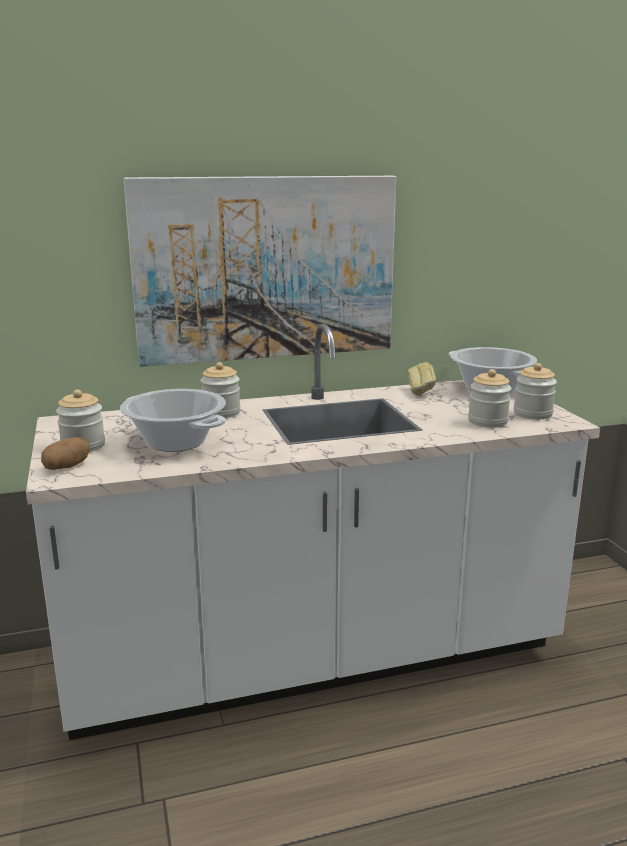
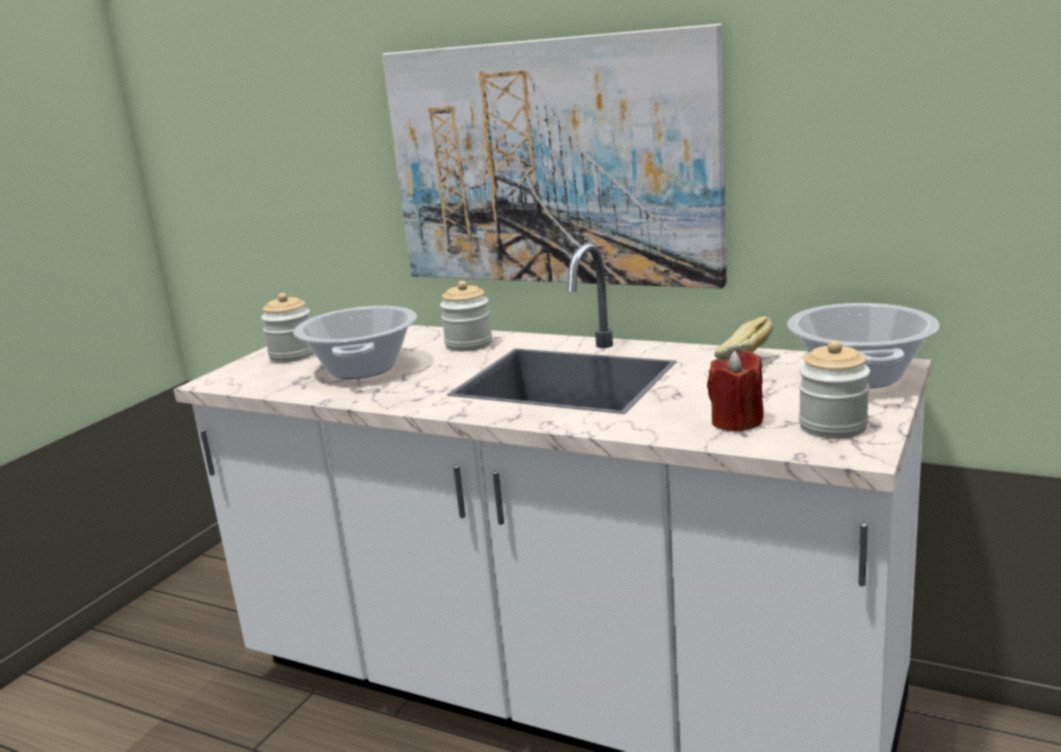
camera: 45 degrees right, 0 degrees up
potato [41,437,90,470] -> none
jar [468,369,511,427] -> red candle [707,351,764,432]

